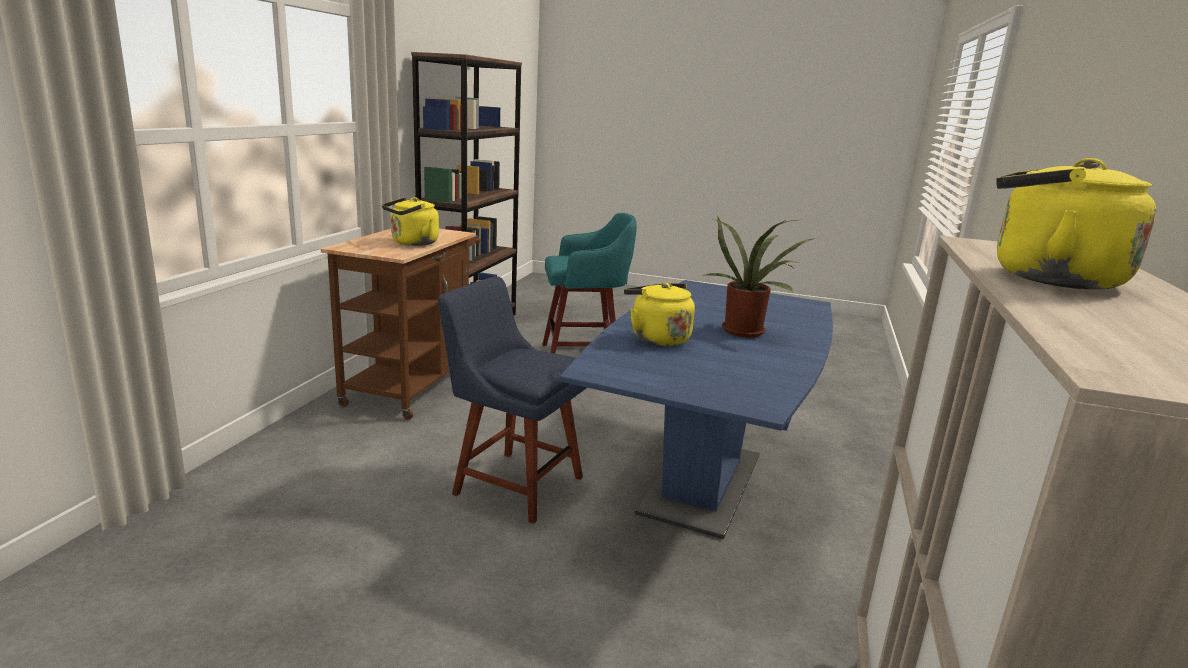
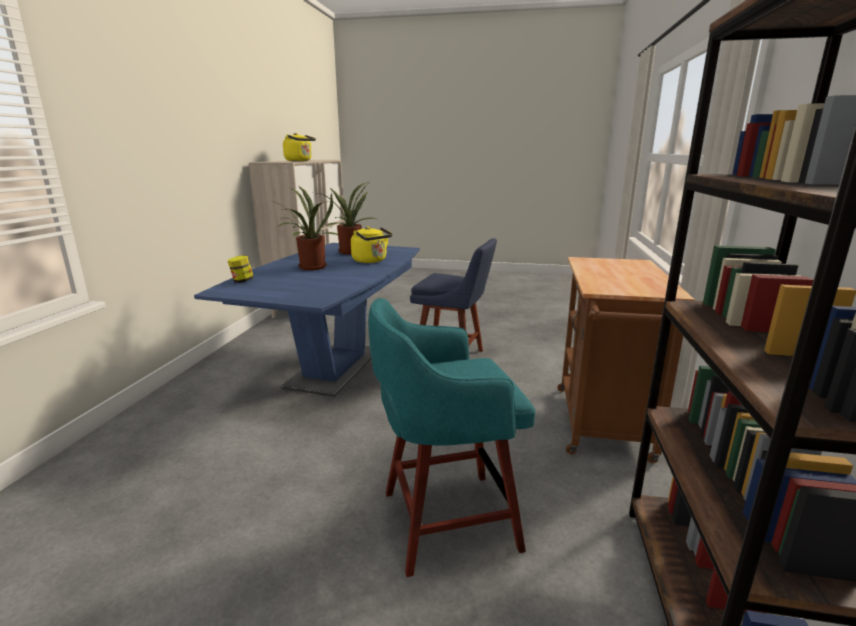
camera: 175 degrees right, 0 degrees up
yellow kettle [382,197,439,246] -> none
none -> jar [228,255,254,283]
none -> potted plant [317,182,379,254]

